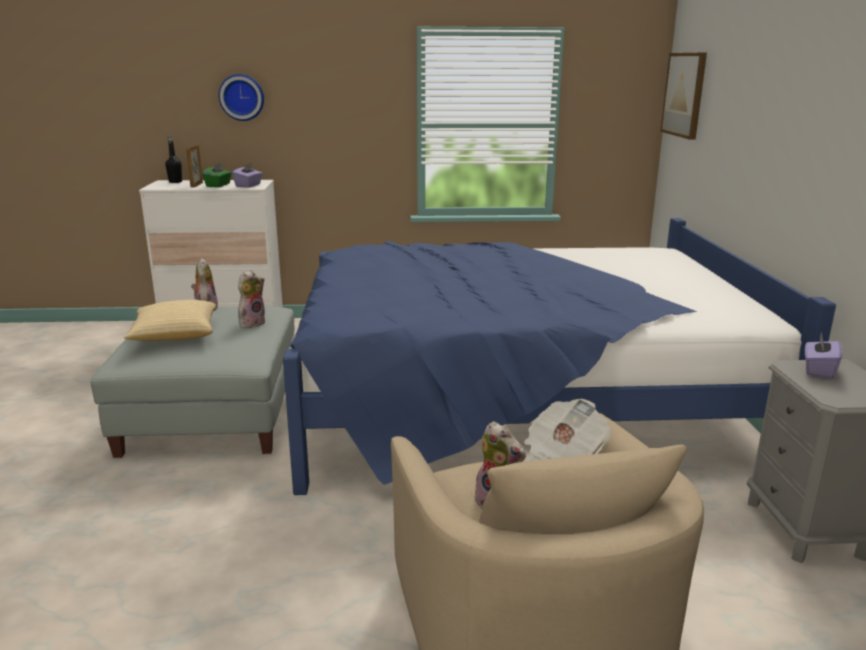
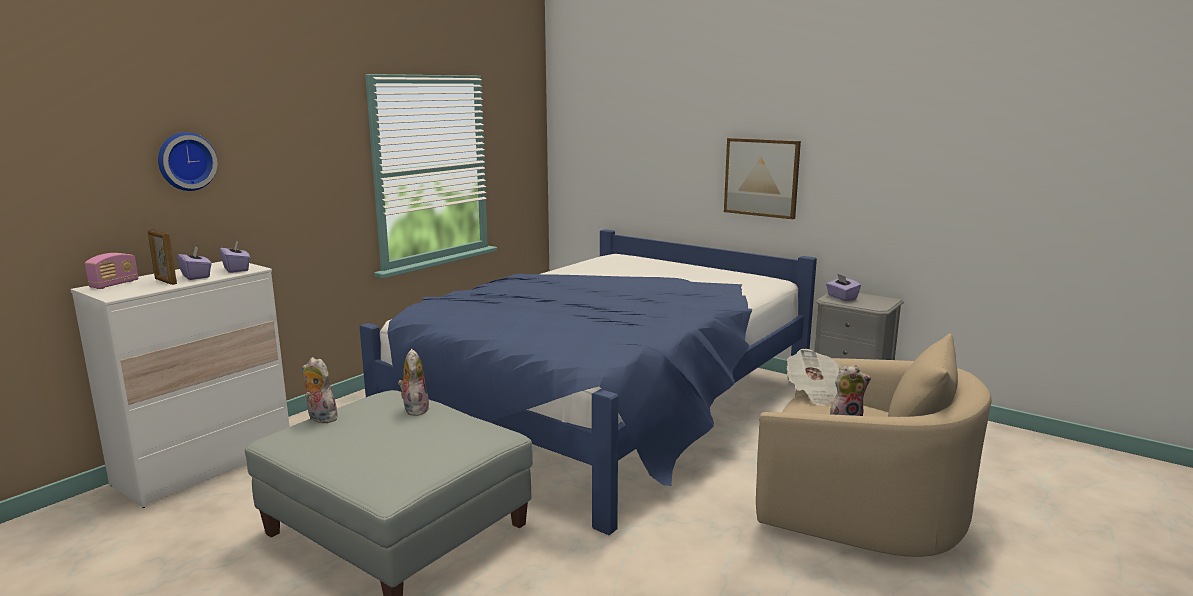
camera: 50 degrees left, 5 degrees down
pillow [124,300,216,341] -> none
black bottle [165,137,182,183] -> radio [85,253,138,289]
green tissue box [202,162,232,187] -> purple tissue box [177,245,211,280]
picture [661,53,707,140] -> picture moved to [724,138,801,219]

